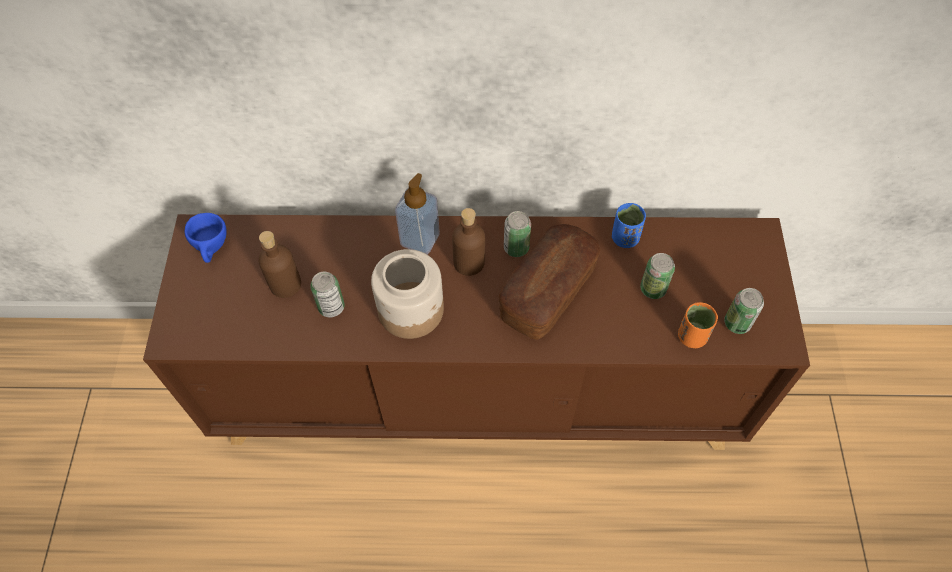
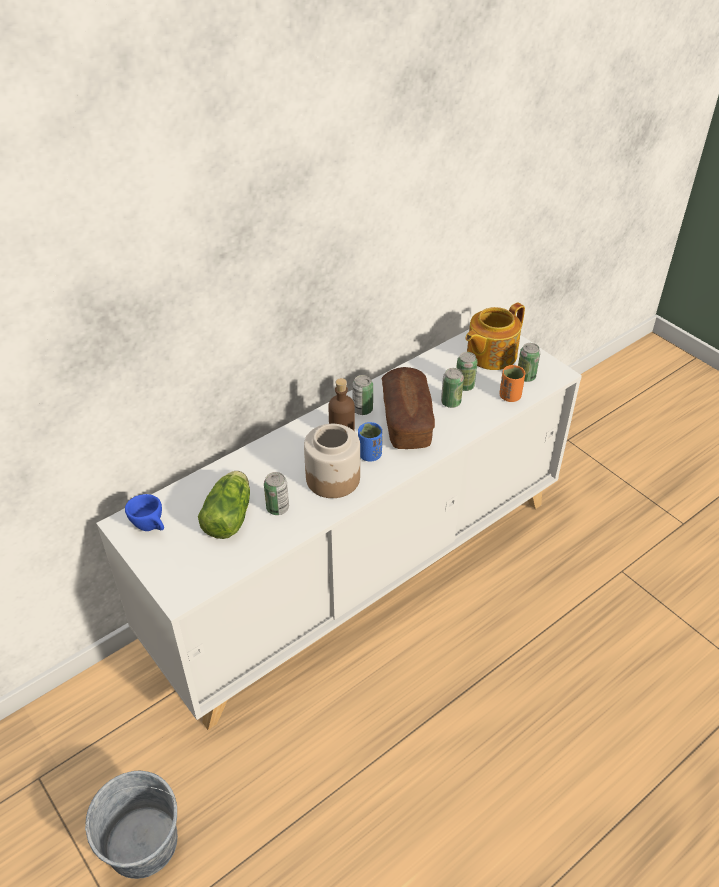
camera: 40 degrees left, 15 degrees down
brown cabinet [143,214,810,450] -> white cabinet [96,329,582,730]
brown bottle [258,231,301,298] -> lettuce [198,471,250,539]
soap dispenser [395,173,440,254] -> none
blue cup [612,203,646,248] -> blue cup moved to [358,422,382,462]
none -> grey bucket [85,771,178,879]
none -> can [441,368,464,408]
none -> teapot [465,302,525,370]

